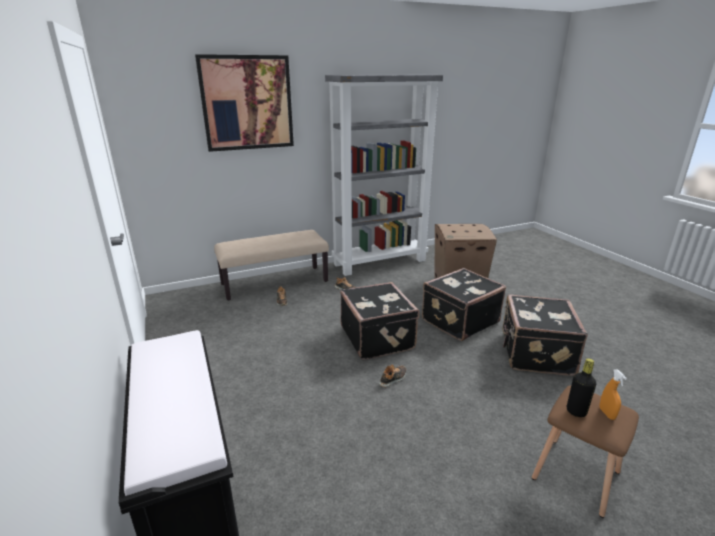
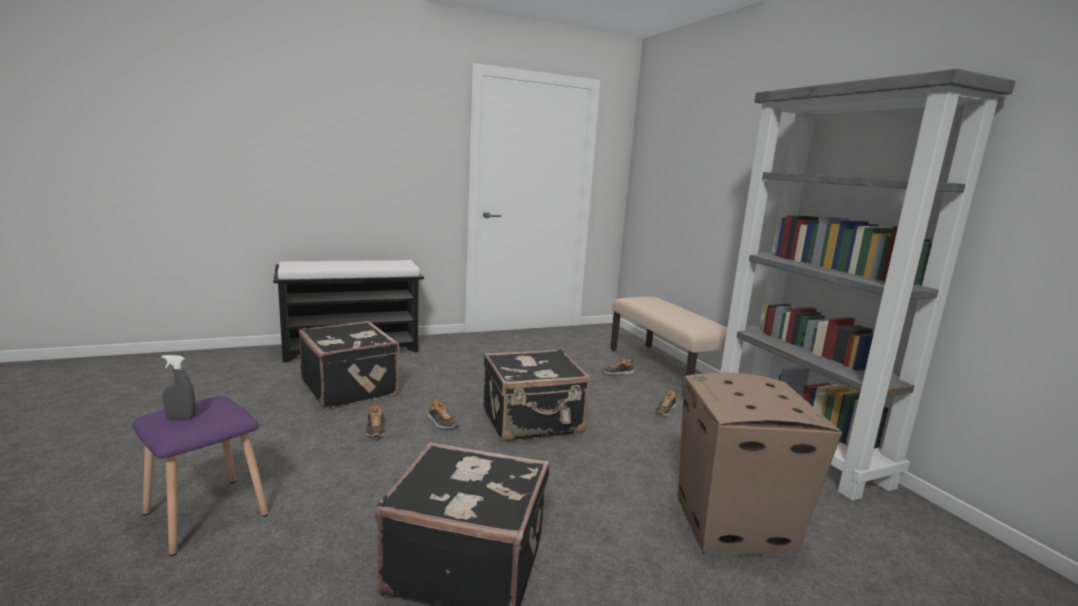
camera: 90 degrees right, 10 degrees down
picture [195,54,294,152] -> none
black suitcase [422,268,506,341] -> black suitcase moved to [299,321,399,409]
brown stool [532,385,639,518] -> purple stool [132,396,269,556]
black bottle [567,358,596,417] -> none
orange spray bottle [599,369,627,420] -> grey spray bottle [162,355,196,419]
none -> shoe [365,404,384,437]

